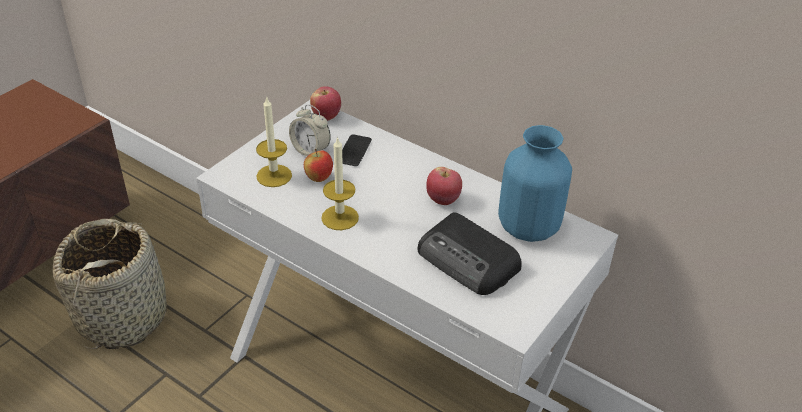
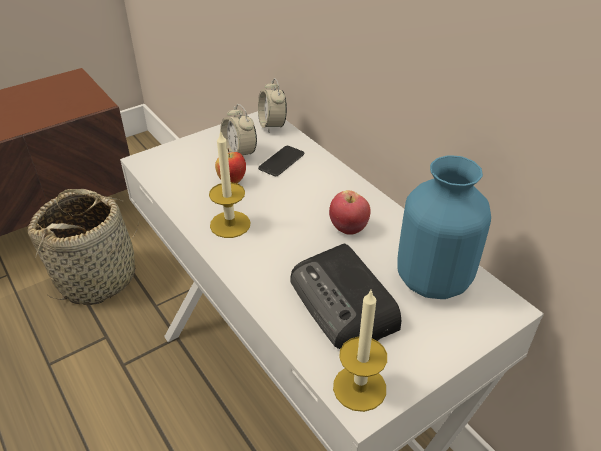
camera: 20 degrees right, 0 degrees up
candle [256,96,292,187] -> candle moved to [333,290,387,412]
apple [310,86,341,121] -> alarm clock [258,78,287,133]

